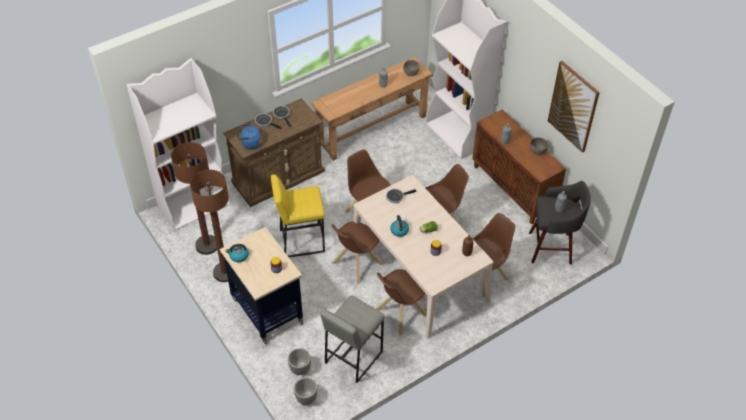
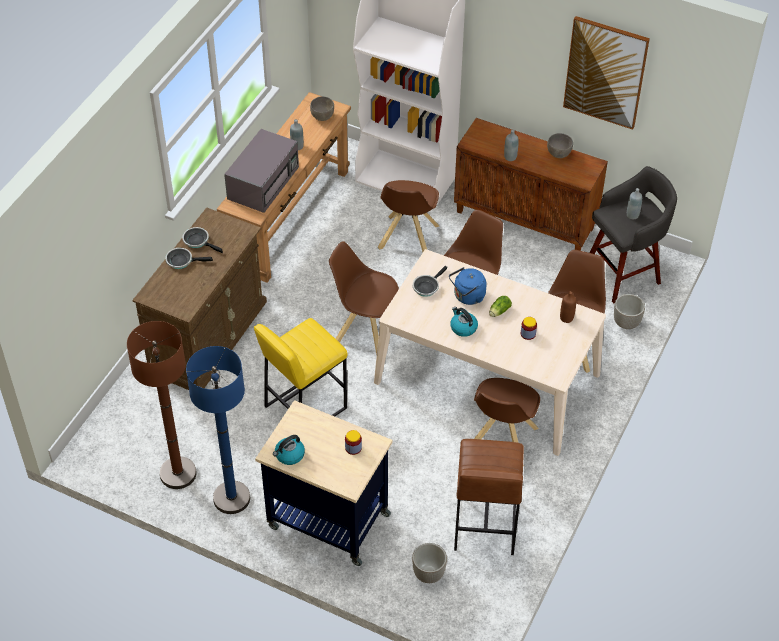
camera: 30 degrees left, 0 degrees up
white bookcase [126,58,231,231] -> none
brown floor lamp [190,170,229,282] -> blue floor lamp [186,346,250,514]
blue kettle [238,124,262,149] -> blue kettle moved to [449,267,487,305]
planter [294,377,317,405] -> planter moved to [614,294,645,329]
grey stool [320,296,385,383] -> brown stool [454,439,524,555]
brown chair [332,221,383,284] -> brown chair moved to [378,180,439,252]
none -> grey microwave [224,129,299,213]

